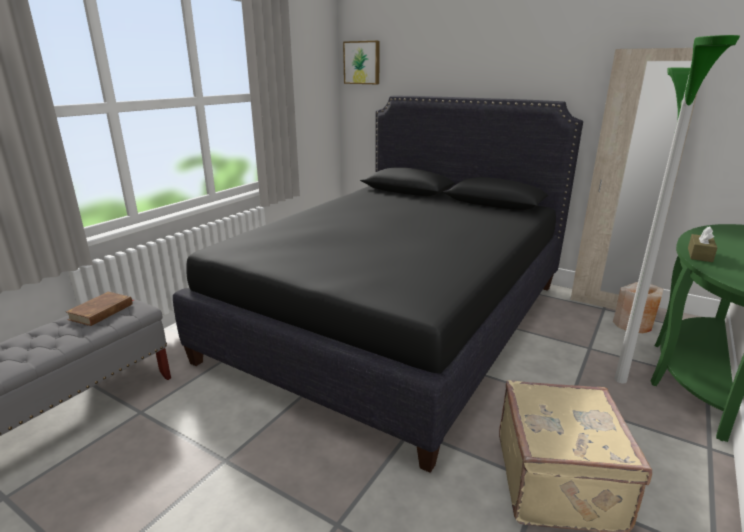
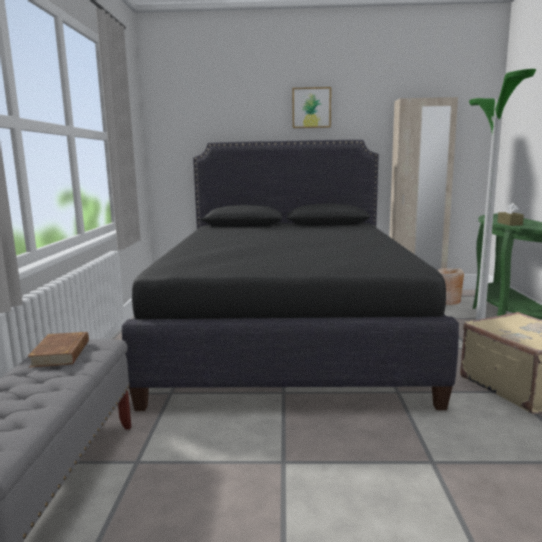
camera: 30 degrees left, 10 degrees down
picture [343,41,380,84] -> picture moved to [292,87,331,128]

